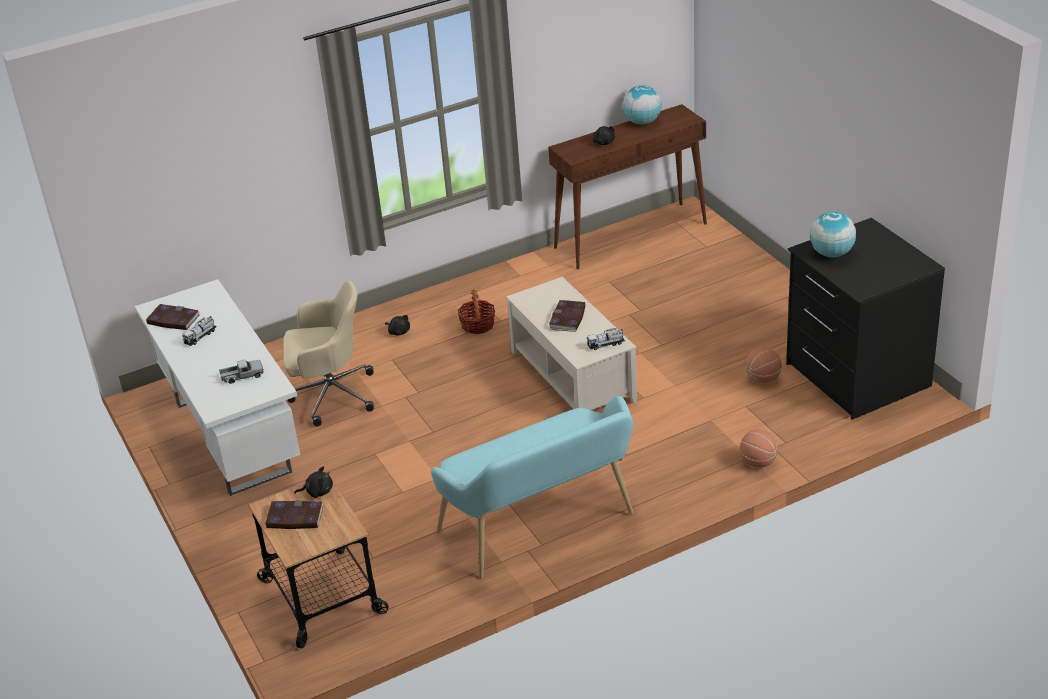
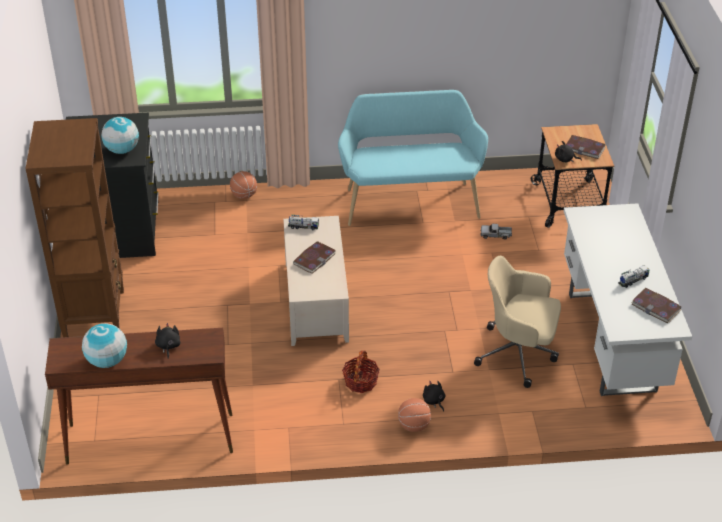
camera: 160 degrees left, 5 degrees up
toy truck [219,360,264,384] -> toy truck moved to [480,224,512,239]
basketball [746,347,782,383] -> basketball moved to [398,398,431,432]
none -> brown bookcase [25,118,124,337]

